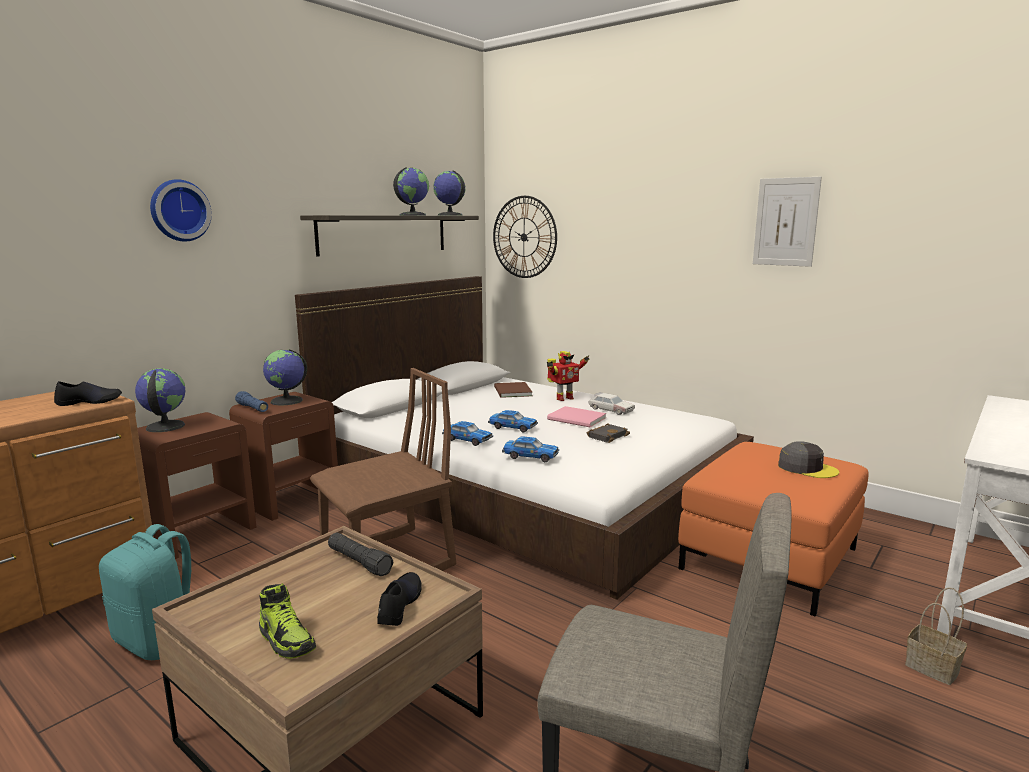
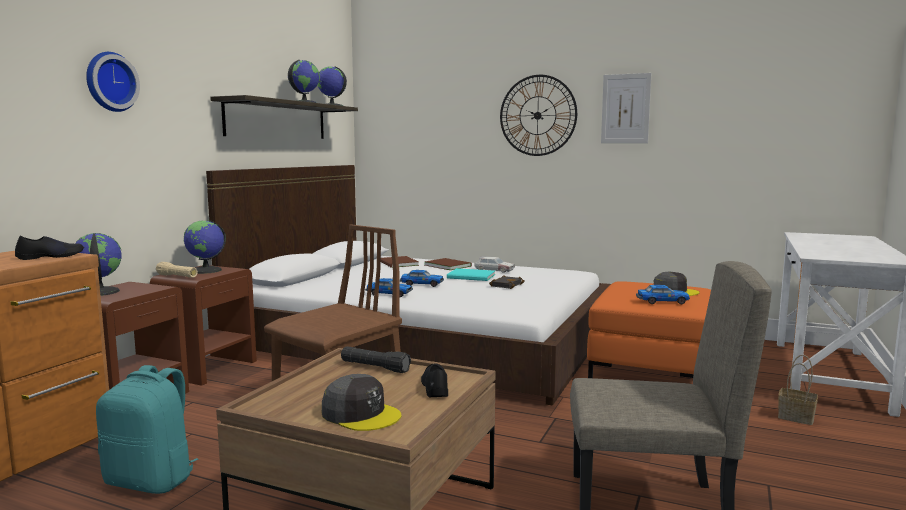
camera: 15 degrees left, 5 degrees down
blue flashlight [235,391,268,412] -> beige flashlight [156,262,198,278]
shoe [259,583,316,659] -> grey cap [322,374,401,431]
wall clock [493,196,557,278] -> wall clock moved to [500,75,577,156]
toy car [502,437,559,462] -> toy car moved to [636,285,690,304]
toy robot [547,351,589,401] -> brown book [424,258,472,270]
pink book [547,406,606,427] -> turquoise book [447,268,495,281]

